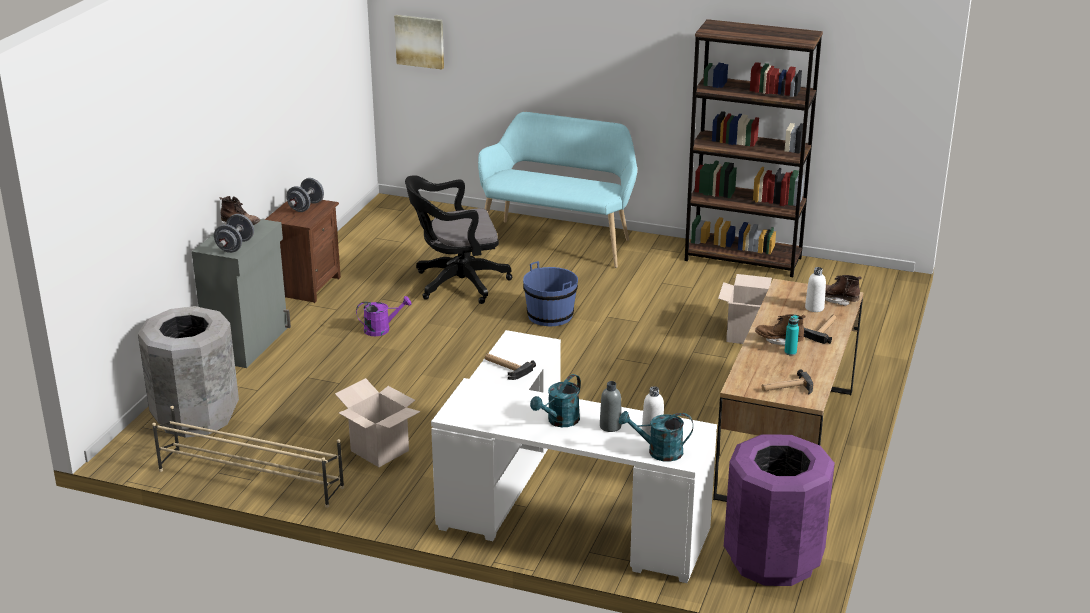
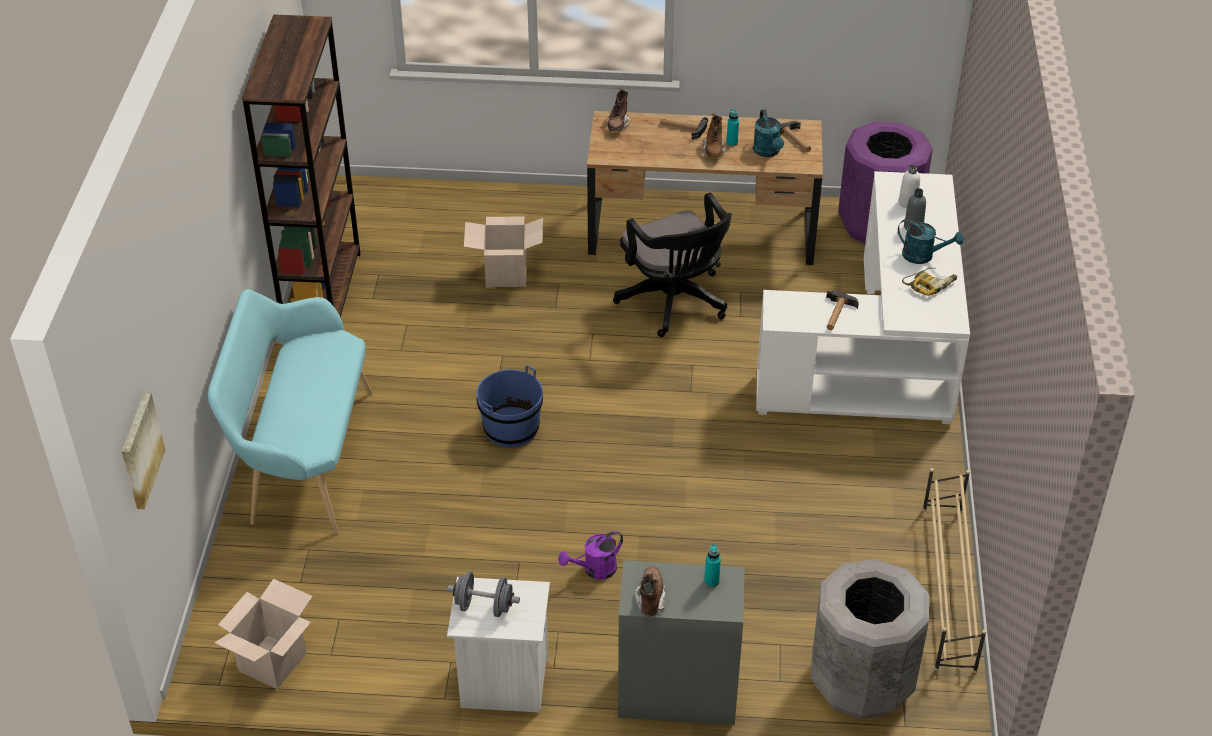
camera: 105 degrees left, 15 degrees up
grey dumbbell [214,214,254,253] -> turquoise bottle [704,544,721,587]
brown nightstand [265,200,341,303] -> white nightstand [447,577,550,713]
cardboard box [335,378,421,467] -> cardboard box moved to [214,579,313,689]
purple watering can [356,296,411,336] -> purple watering can turned 90 degrees counterclockwise [558,531,623,580]
black office chair [405,175,512,304] -> black office chair moved to [613,193,732,337]
turquoise watering can [619,411,693,462] -> turquoise watering can moved to [753,110,784,157]
white bottle [805,267,826,312] -> none
none -> power drill [902,268,957,296]

